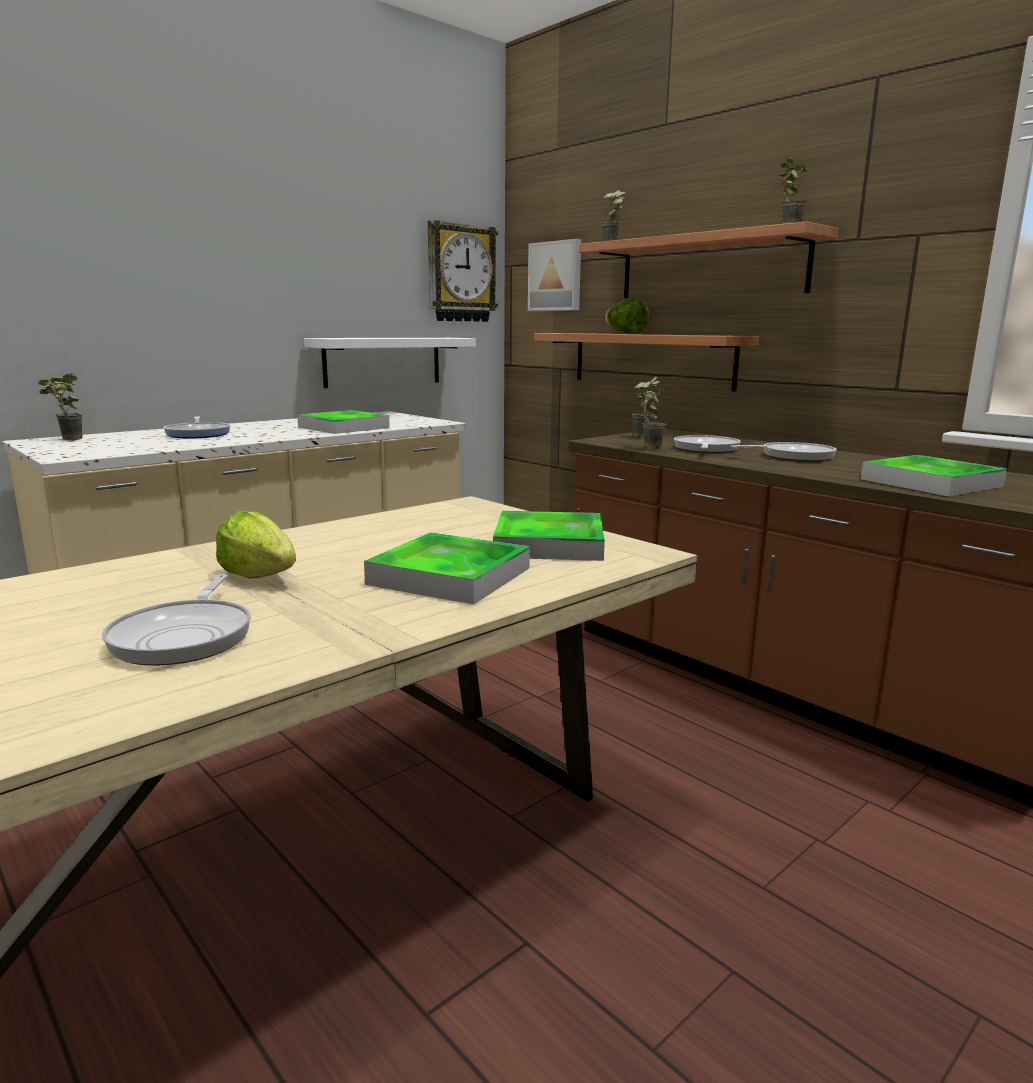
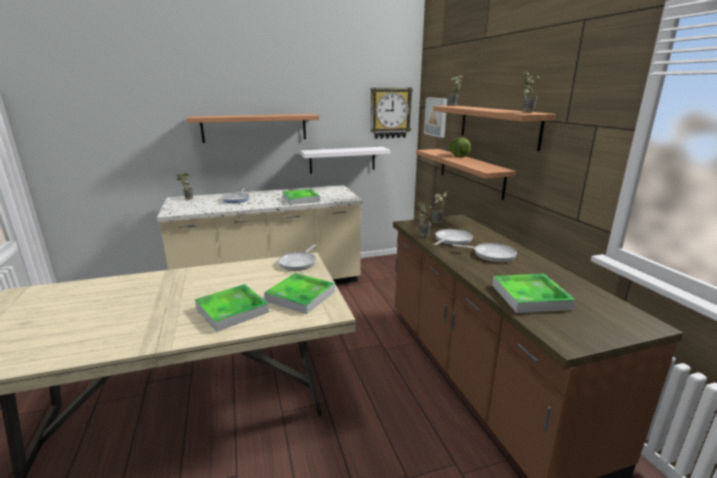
camera: 25 degrees right, 5 degrees up
frying pan [102,574,251,666] -> frying pan moved to [278,245,316,271]
lettuce [216,511,296,579] -> none
none -> shelf [186,114,319,143]

